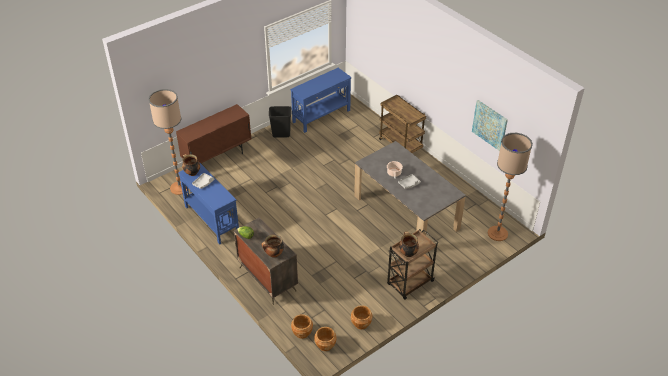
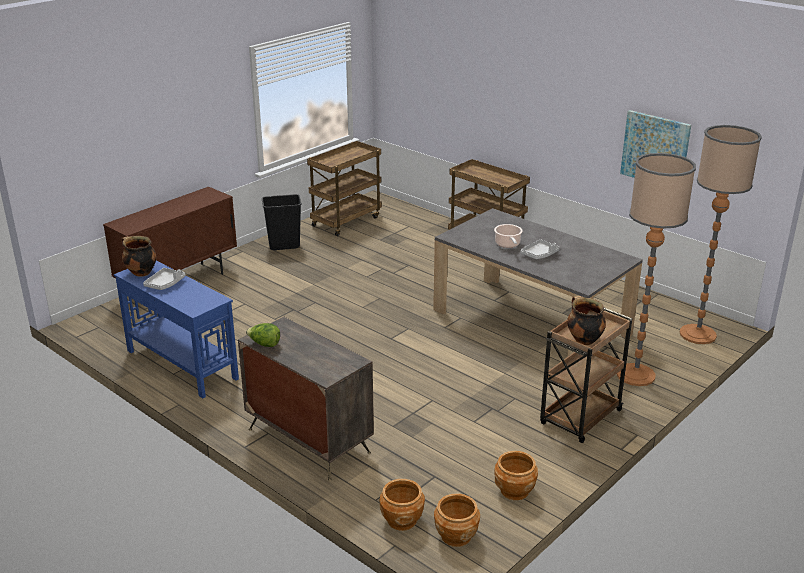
camera: 10 degrees left, 15 degrees down
floor lamp [148,89,189,195] -> floor lamp moved to [616,153,696,386]
cooking pot [262,235,284,258] -> none
blue console table [290,68,352,133] -> brown cart [307,141,382,236]

